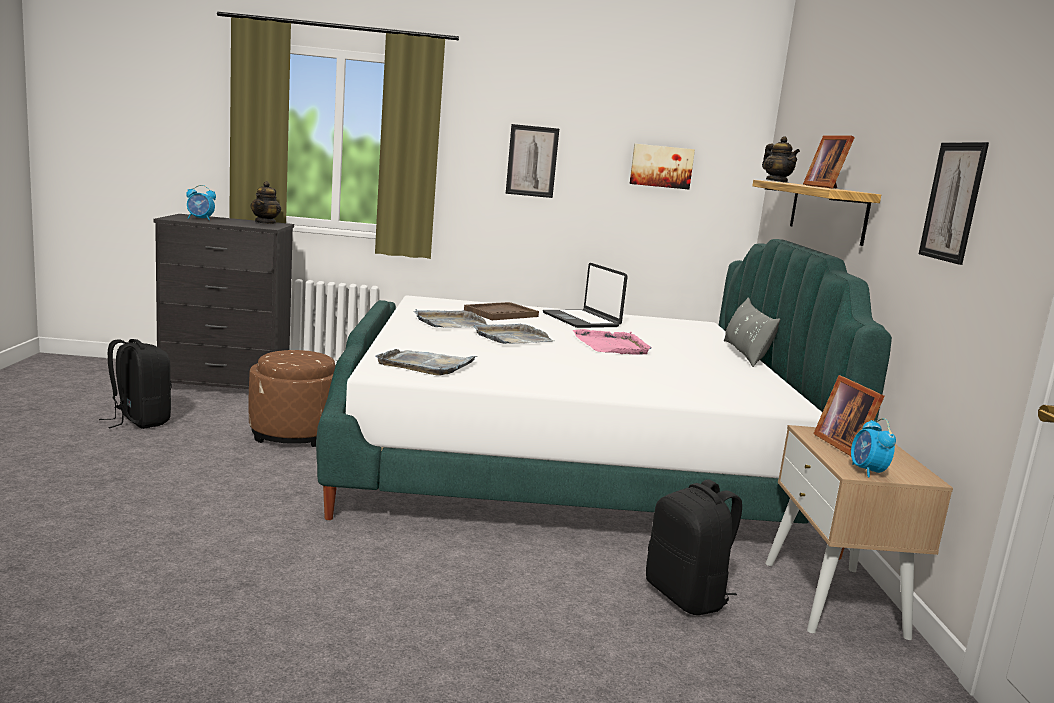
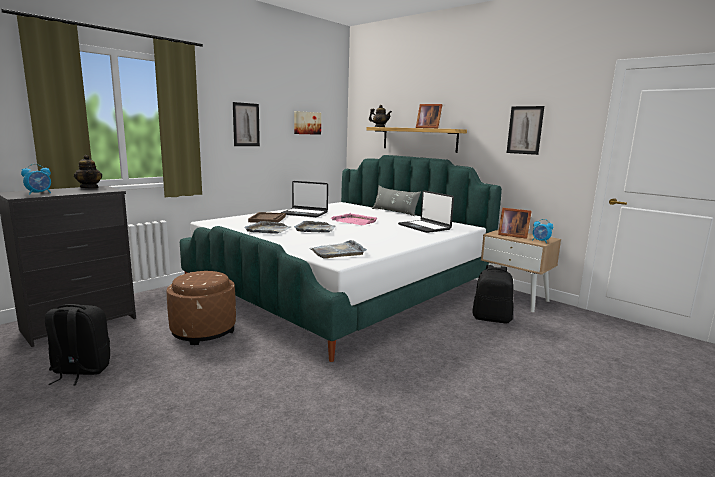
camera: 45 degrees left, 0 degrees up
none -> laptop [398,190,454,233]

